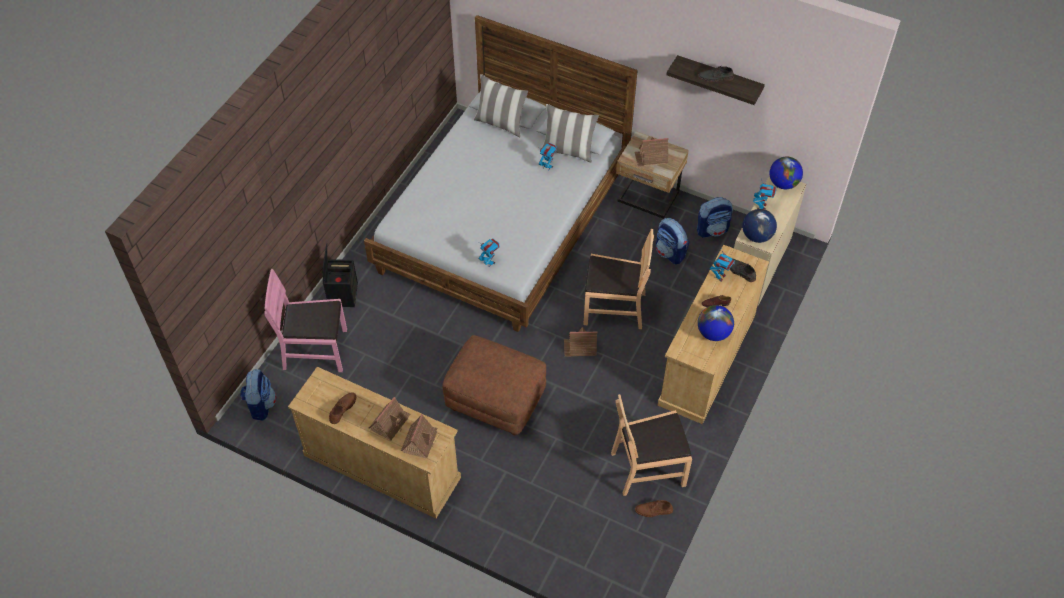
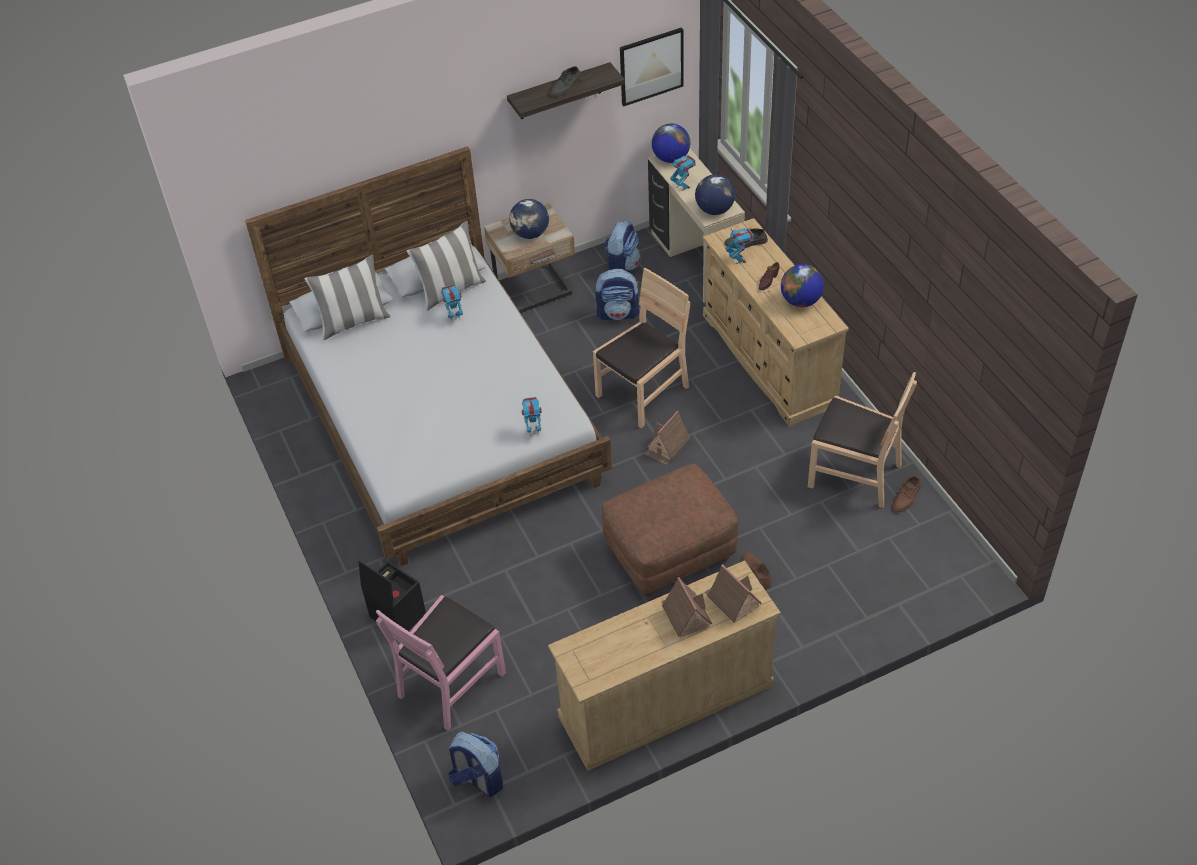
camera: 50 degrees left, 5 degrees down
brown shoe [329,392,356,424] -> brown shoe moved to [742,552,771,589]
brown chair [611,394,692,496] -> brown chair turned 90 degrees counterclockwise [808,372,917,508]
toy house [634,137,669,166] -> globe [509,199,549,239]
none -> picture [620,27,683,106]

